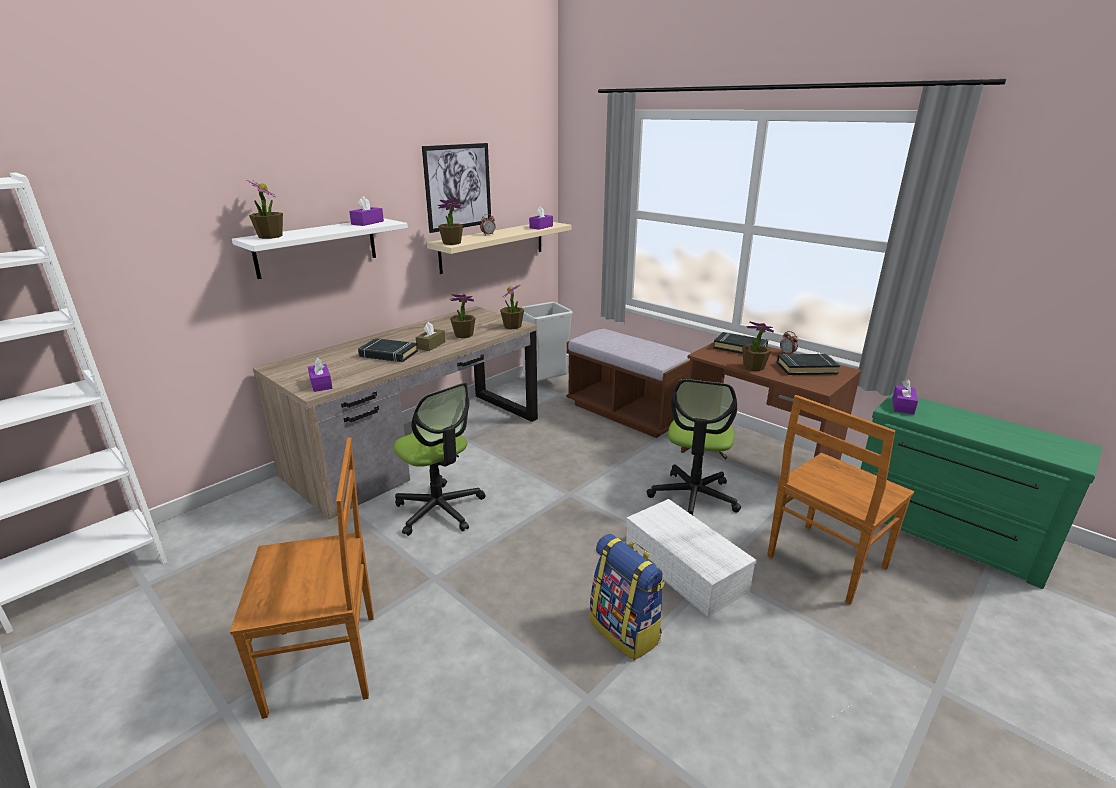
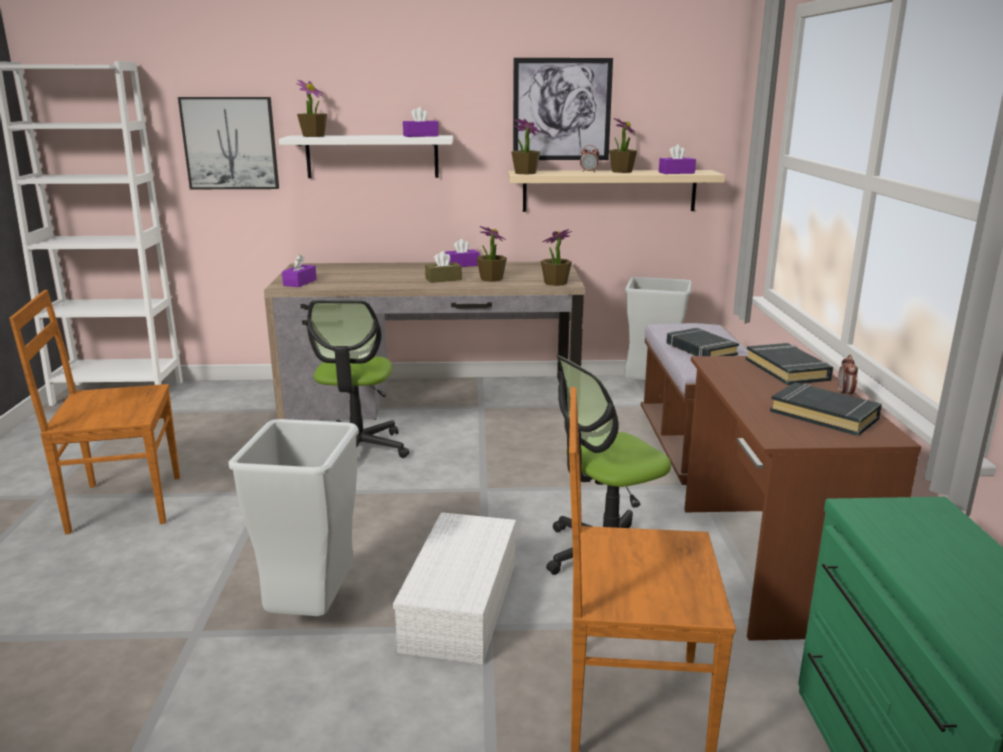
camera: 45 degrees right, 5 degrees down
brown chair [230,437,374,719] -> brown chair turned 135 degrees clockwise [9,290,180,534]
black book [358,338,418,362] -> black book moved to [666,328,739,356]
backpack [590,534,665,660] -> grey trash can [228,419,359,616]
potted plant [742,321,774,371] -> potted plant moved to [609,118,637,173]
purple tissue box [892,379,918,414] -> purple tissue box moved to [445,239,480,267]
none -> picture [178,97,279,189]

